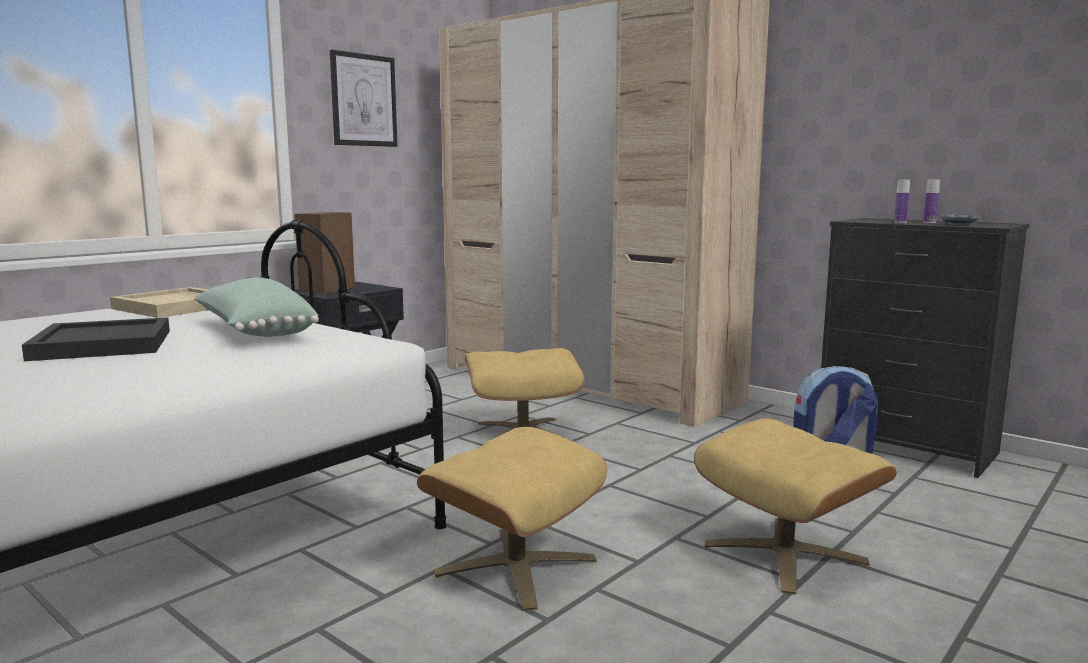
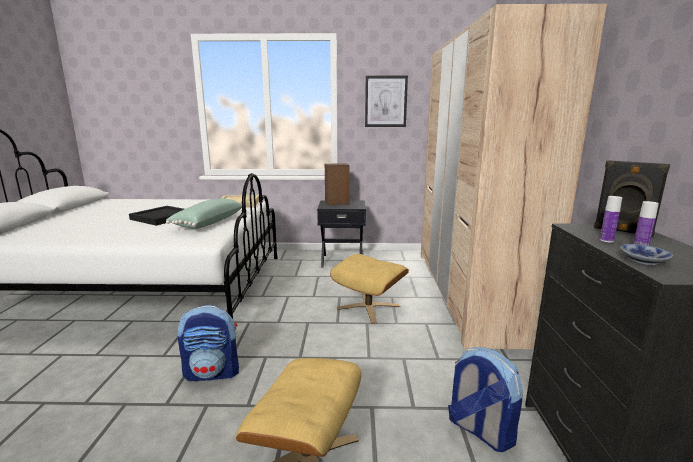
camera: 50 degrees right, 5 degrees up
beige ottoman [417,427,607,611] -> backpack [178,305,239,381]
none -> black speaker [594,160,670,237]

